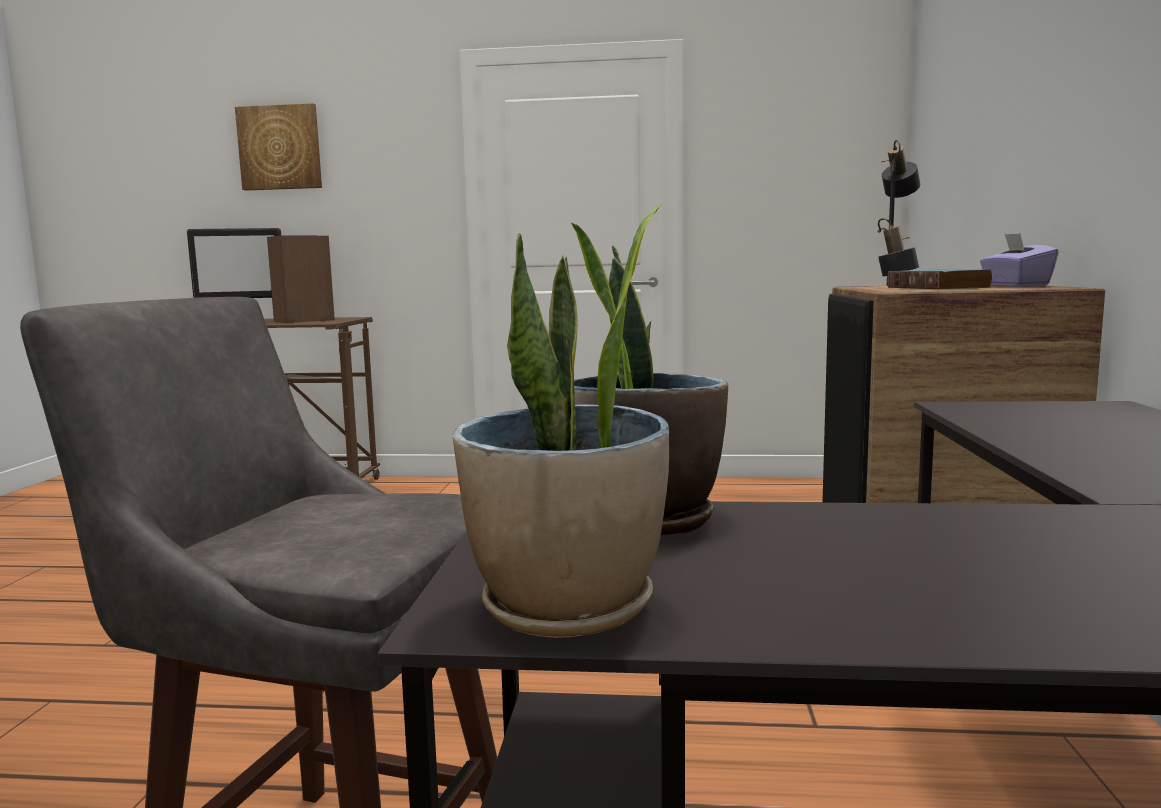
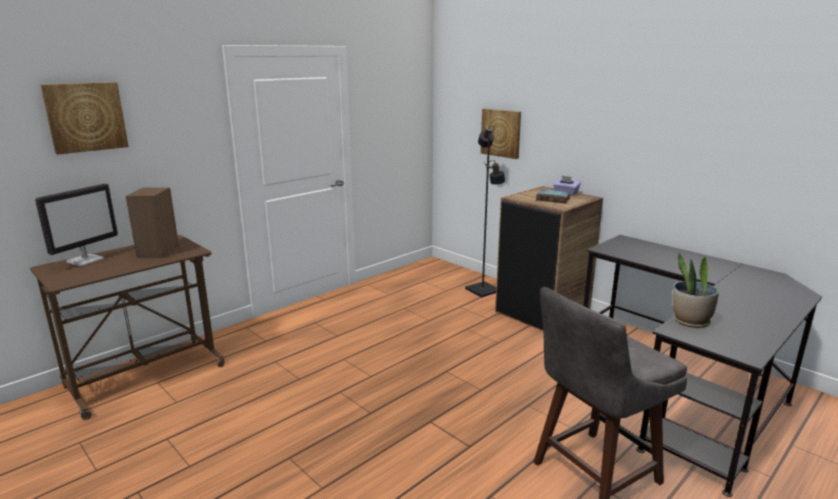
camera: 50 degrees left, 10 degrees up
potted plant [452,204,669,638] -> none
none -> picture [481,109,521,159]

